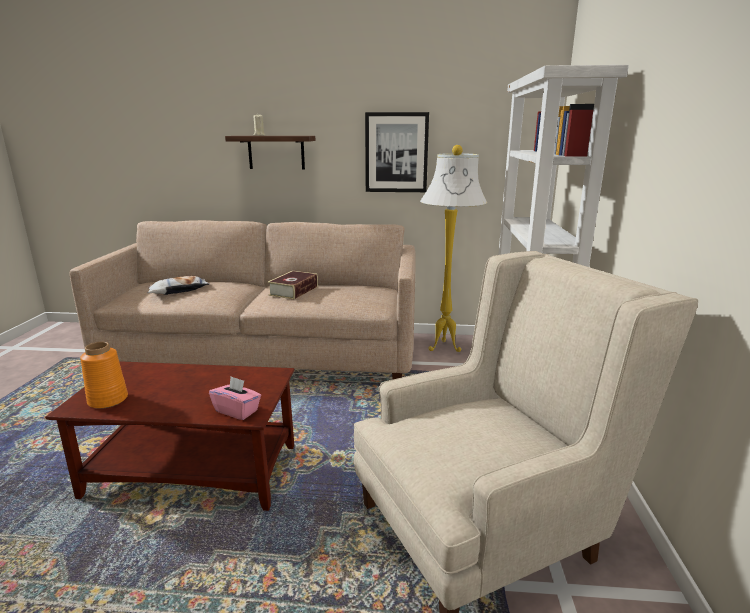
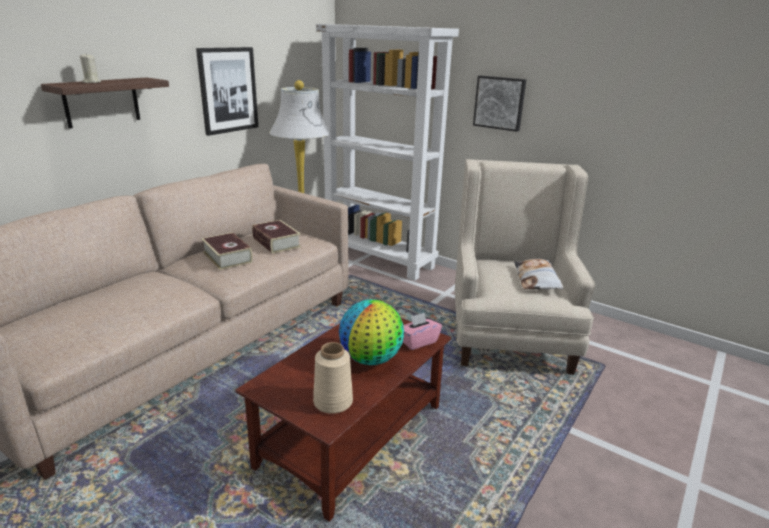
camera: 60 degrees left, 5 degrees up
orange vase [80,342,128,409] -> beige vase [313,342,353,414]
pillow [147,276,210,295] -> pillow moved to [514,259,563,289]
none -> book [252,220,301,254]
none -> globe [339,299,404,365]
none -> picture [473,76,526,132]

